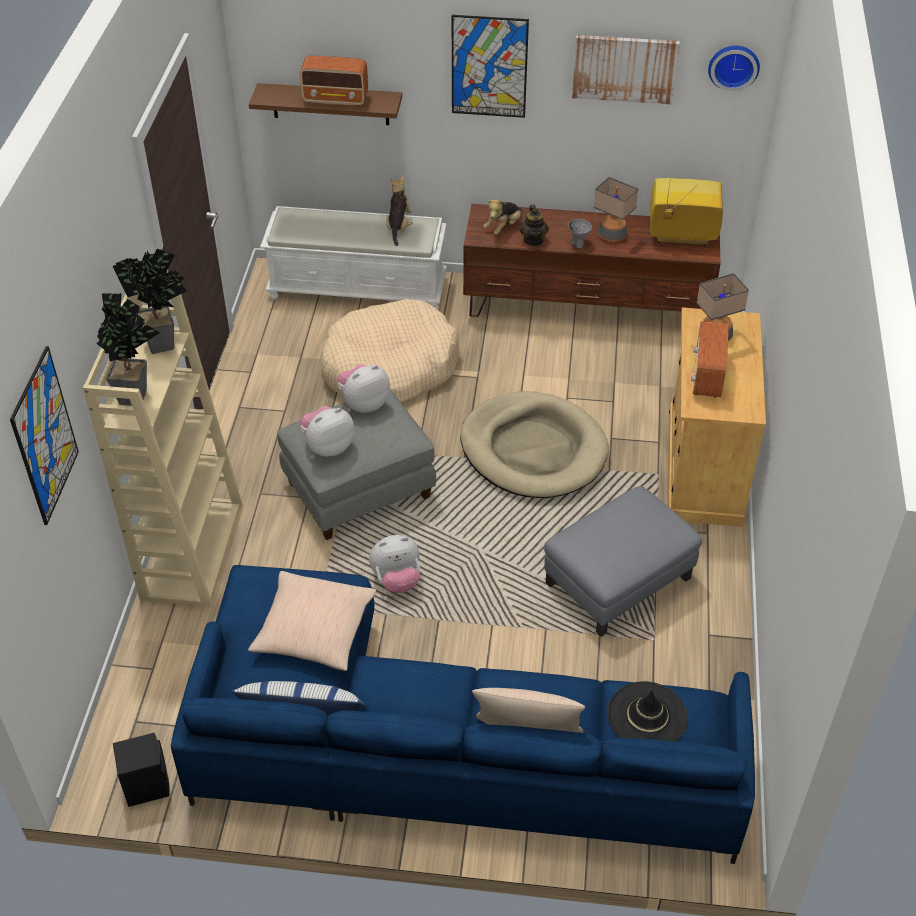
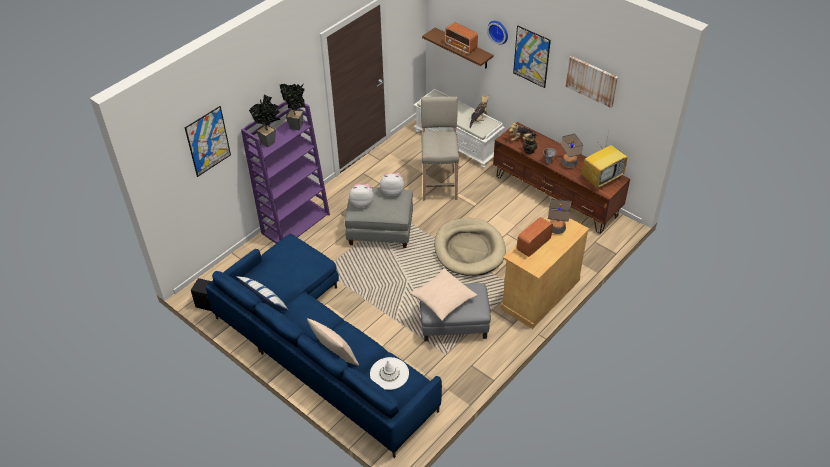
camera: 35 degrees right, 0 degrees up
beige bookcase [83,294,243,607] -> purple bookcase [241,101,330,243]
beige pillow [248,571,376,671] -> beige pillow moved to [410,268,477,321]
beige dog bed [321,299,460,403] -> beige stool [421,97,459,201]
plush toy [369,535,420,593] -> none
black hat [607,681,688,742] -> white hat [370,357,409,390]
television [650,177,723,246] -> television turned 105 degrees clockwise [582,132,627,189]
wall clock [708,46,760,91] -> wall clock moved to [487,21,508,45]

